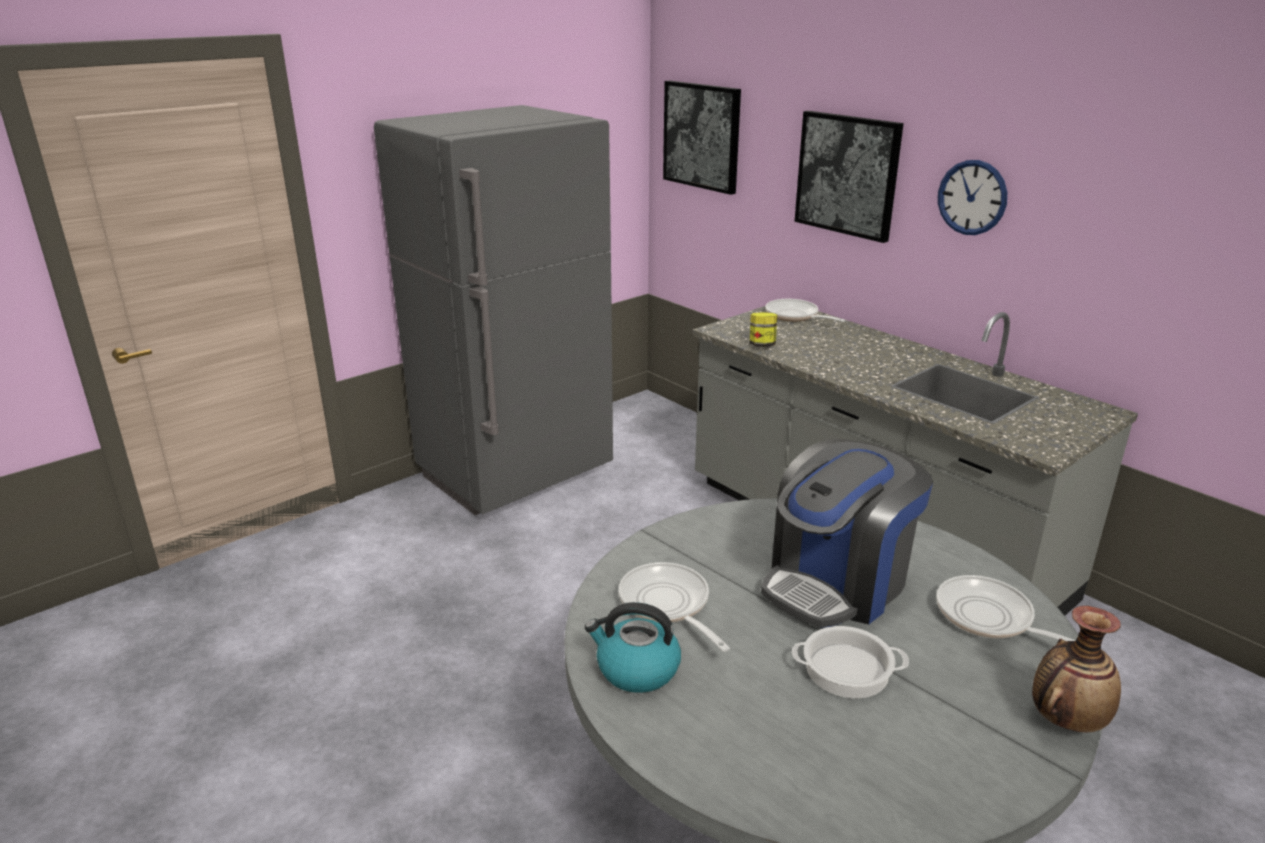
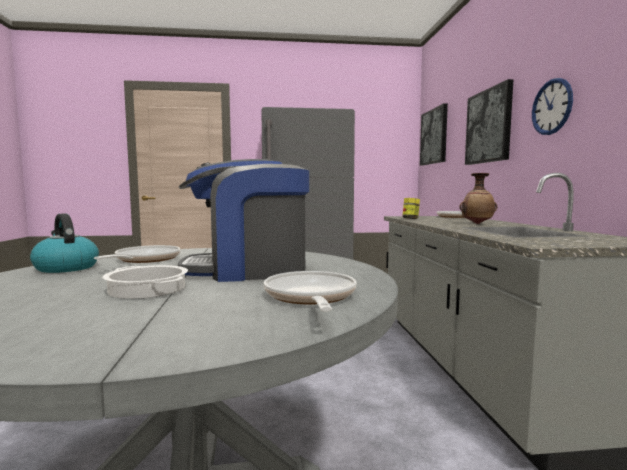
camera: 35 degrees right, 20 degrees down
vase [1032,606,1121,732] -> vase moved to [459,173,497,224]

